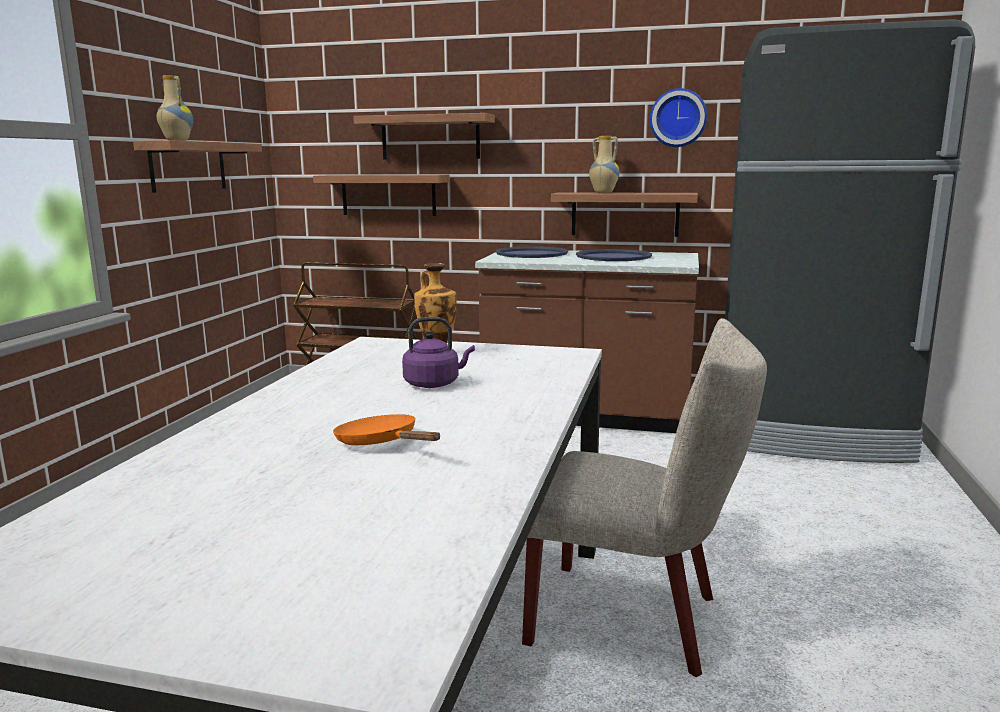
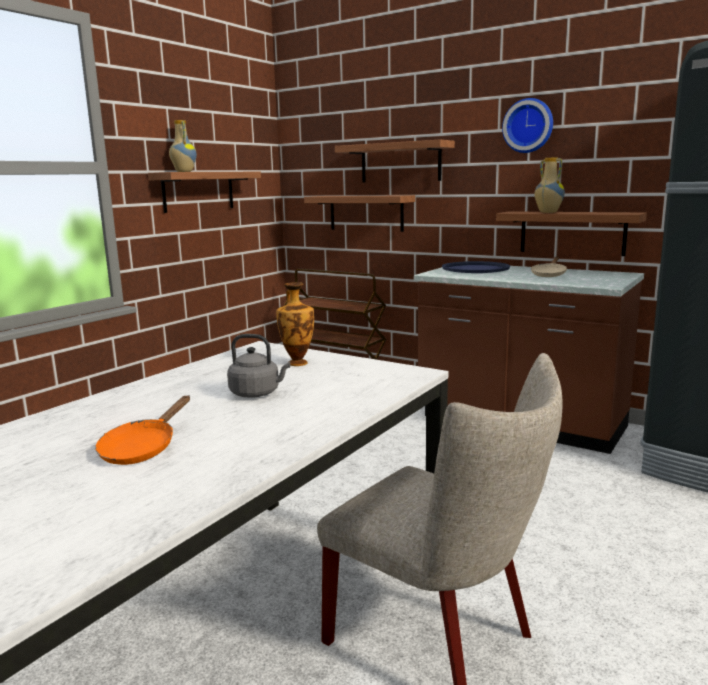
camera: 20 degrees right, 0 degrees up
orange frying pan [333,414,440,445] -> orange frying pan turned 135 degrees counterclockwise [95,395,190,465]
purple kettle [402,317,475,388] -> grey kettle [227,334,290,398]
blue tray [576,249,652,261] -> beige frying pan [530,256,567,277]
wall clock [650,88,707,147] -> wall clock moved to [502,98,553,153]

